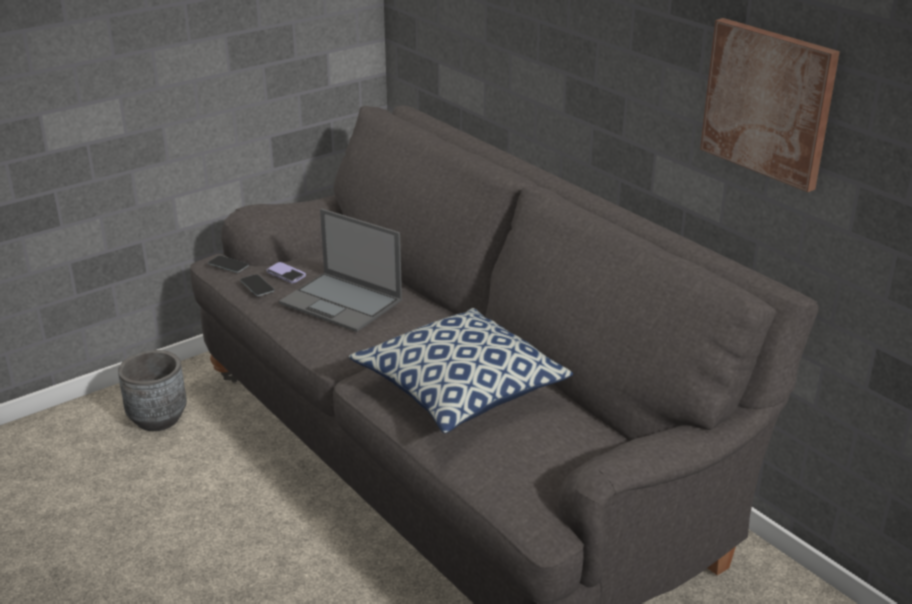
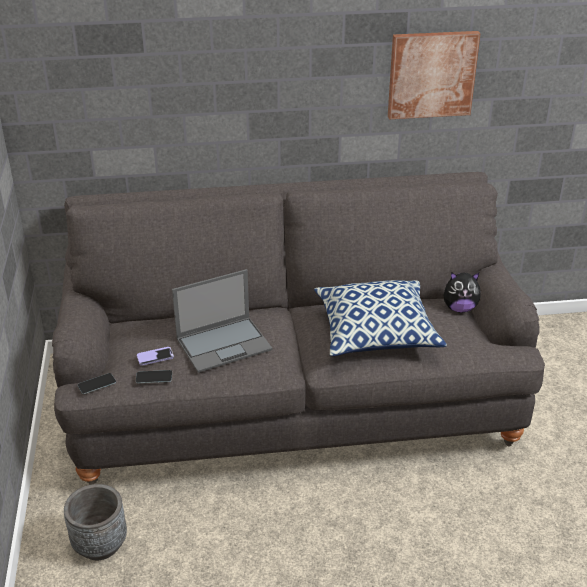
camera: 60 degrees left, 5 degrees up
none -> plush toy [444,272,481,313]

